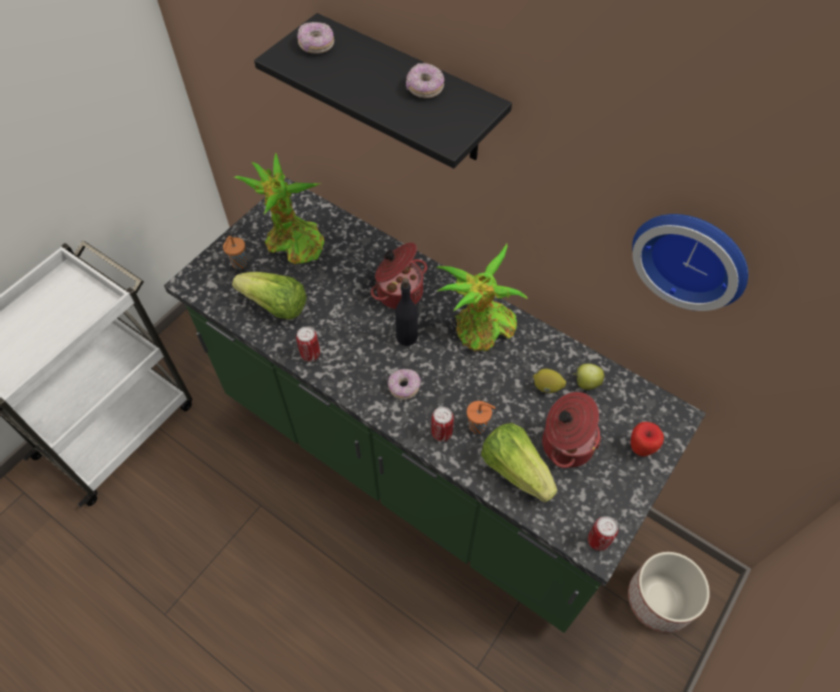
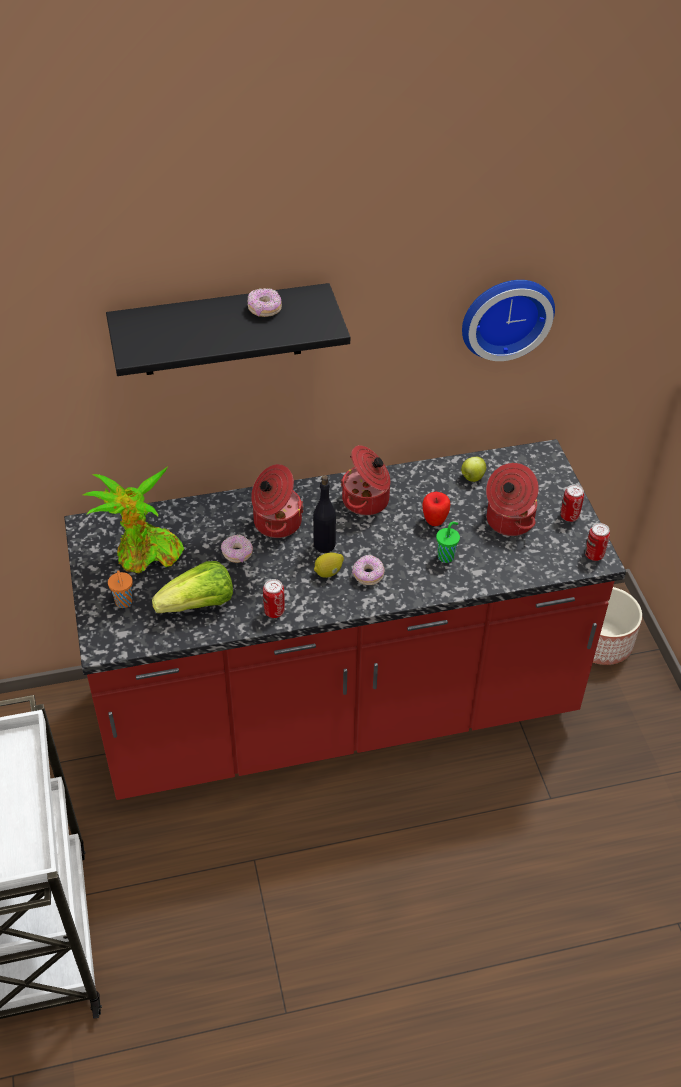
camera: 50 degrees left, 10 degrees down
green counter [164,178,706,633] -> red counter [64,439,626,800]
donut [297,22,334,54] -> donut moved to [221,534,253,563]
can [431,407,454,442] -> can moved to [561,484,584,522]
potted plant [436,244,528,351] -> cooking pot [341,445,390,515]
orange cup [467,401,495,434] -> green cup [436,522,460,563]
lettuce [481,423,557,502] -> none
lemon [533,369,566,393] -> lemon moved to [314,552,344,578]
apple [631,422,664,456] -> apple moved to [423,492,450,526]

